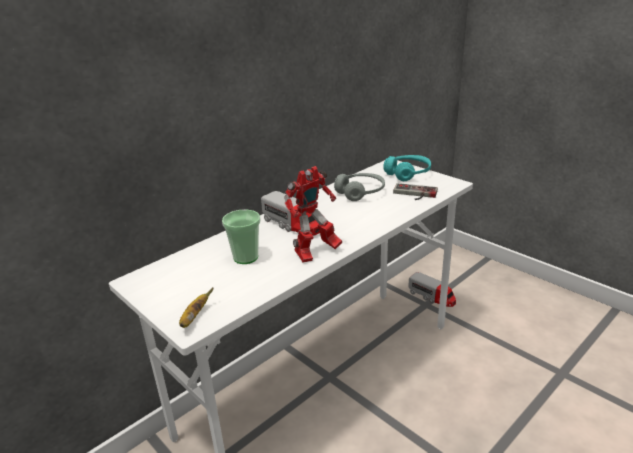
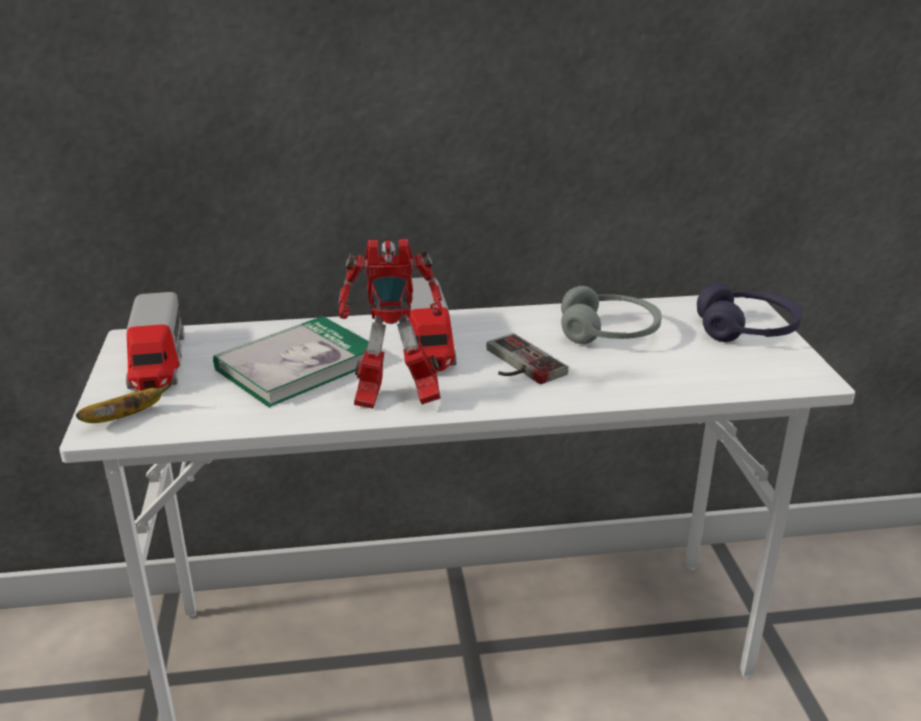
camera: 35 degrees right, 0 degrees up
cup [222,210,260,264] -> book [213,316,369,407]
turquoise headphones [383,155,431,181] -> purple headphones [697,283,802,342]
game controller [393,183,438,200] -> game controller moved to [486,333,568,384]
toy truck [408,272,456,307] -> toy truck moved to [126,292,185,391]

